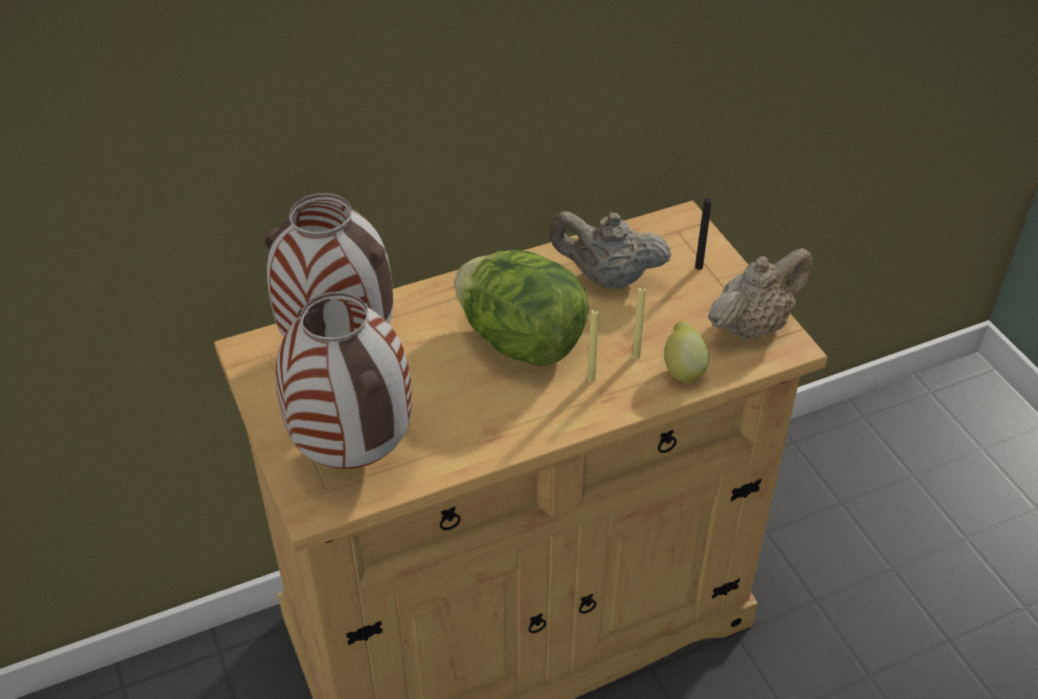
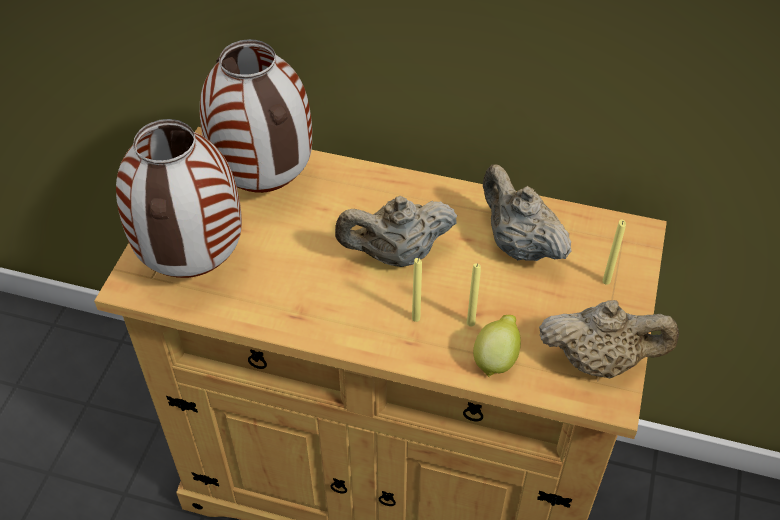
camera: 40 degrees right, 5 degrees up
lettuce [454,250,589,367] -> beige teapot [335,196,457,267]
black candle [695,198,711,270] -> yellow candle [602,219,626,285]

